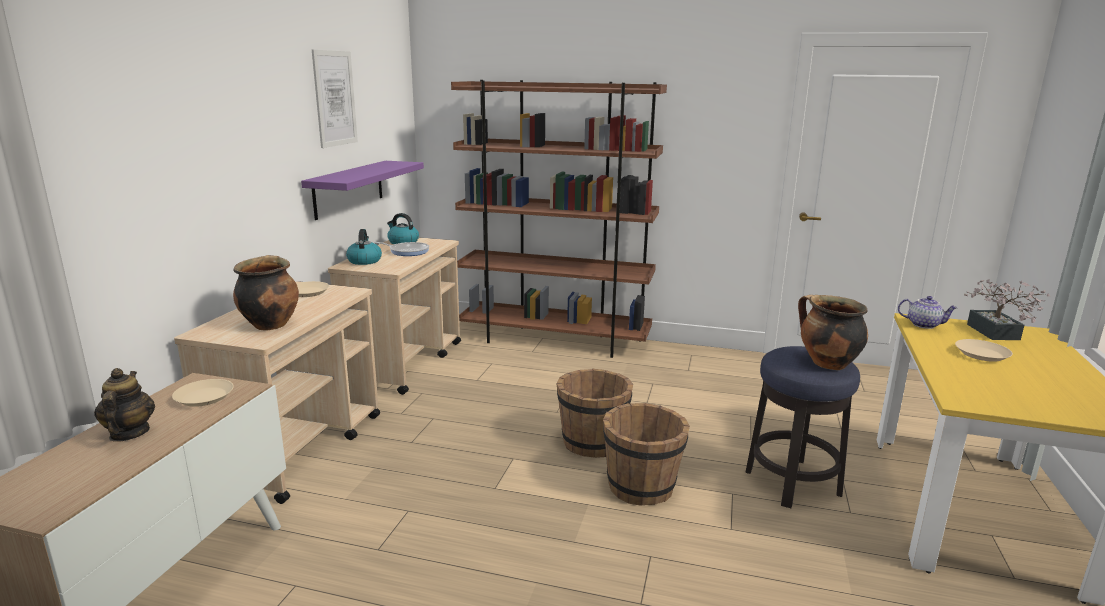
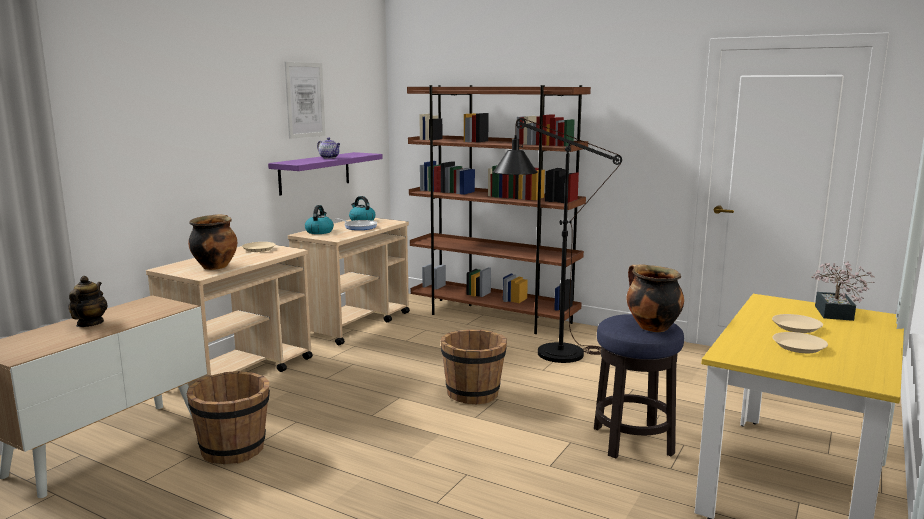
camera: 15 degrees right, 5 degrees down
beige plate [172,379,234,407] -> beige plate moved to [773,332,828,353]
brown bucket [603,403,690,506] -> brown bucket moved to [187,371,270,464]
teapot [898,296,958,329] -> teapot moved to [317,138,341,159]
none -> black floor lamp [492,118,622,363]

